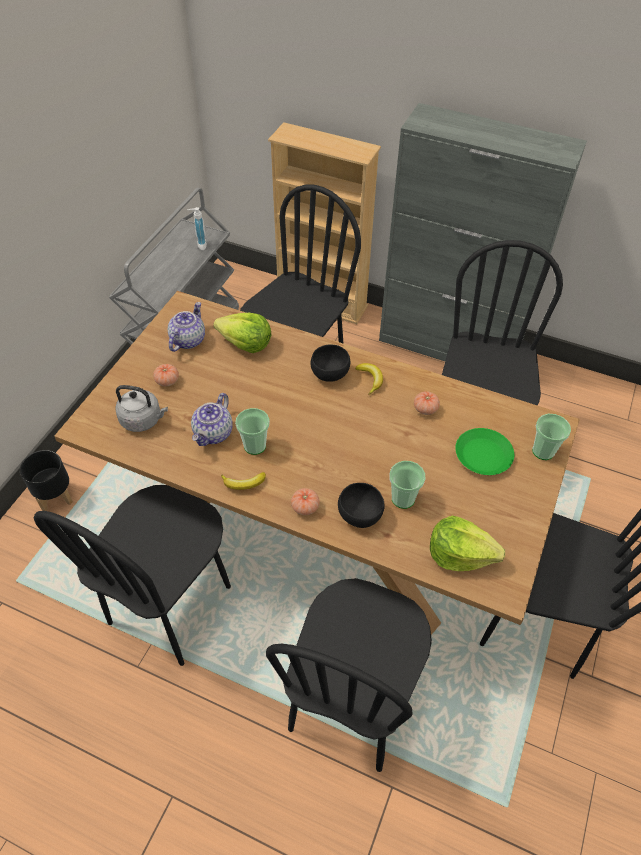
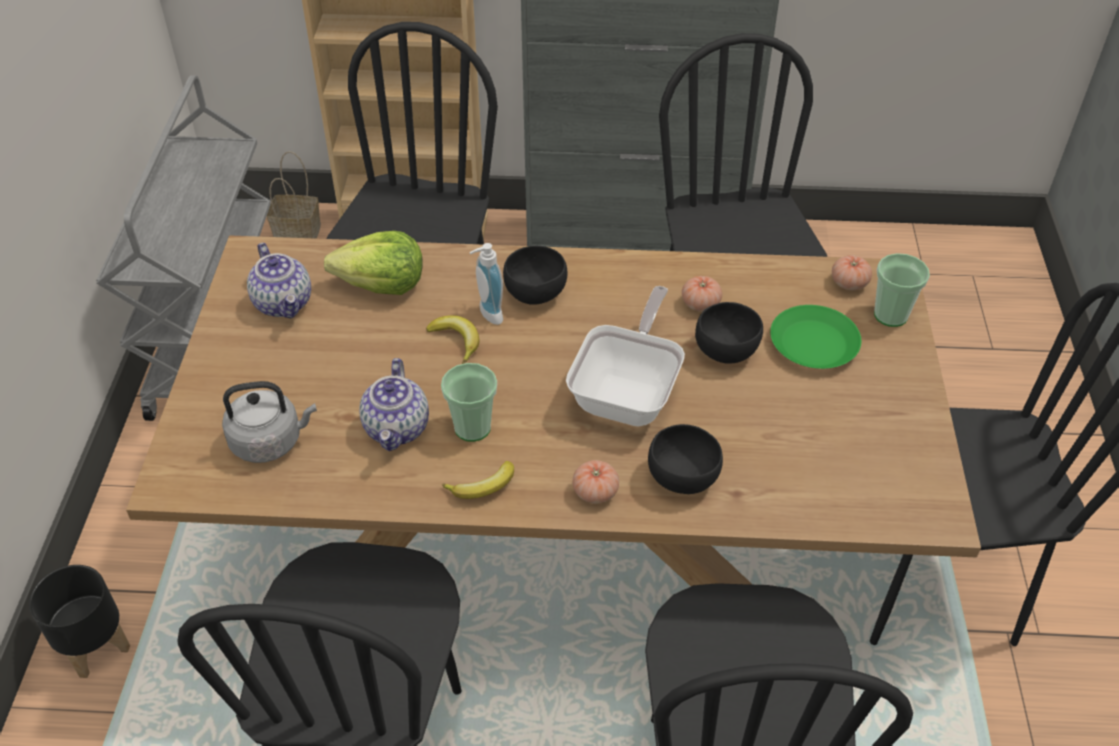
camera: 20 degrees left, 5 degrees down
tomato [153,364,179,387] -> tomato moved to [832,255,872,290]
teapot [168,302,205,352] -> teapot turned 150 degrees clockwise [247,243,311,319]
soap dispenser [188,207,207,250] -> soap dispenser moved to [470,243,503,325]
banana [355,363,383,395] -> banana moved to [426,315,479,364]
cup [390,461,425,509] -> none
lettuce [430,516,505,571] -> none
none -> basket [267,151,321,239]
none -> frying pan [566,286,685,427]
none -> black bowl [695,302,763,364]

